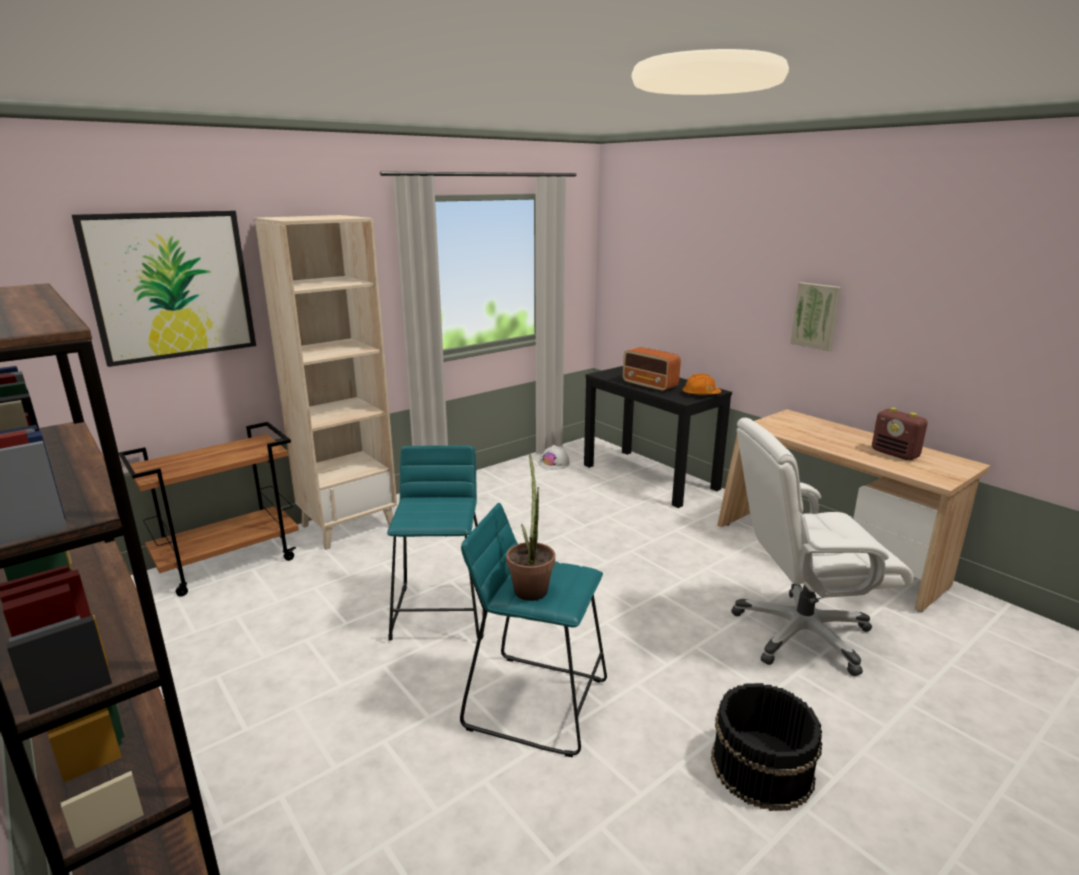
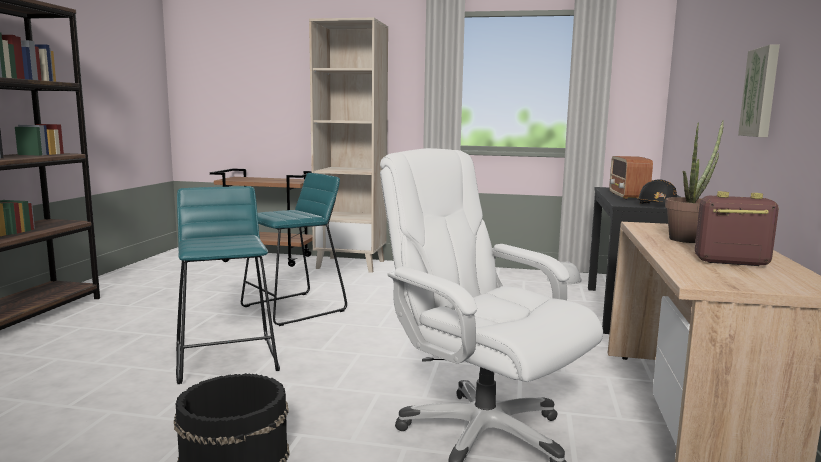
camera: 50 degrees right, 10 degrees down
picture [72,211,256,367] -> none
potted plant [506,453,555,601] -> potted plant moved to [665,120,724,243]
orange hard hat [683,373,721,396] -> black hard hat [636,179,677,204]
radio [872,407,928,460] -> radio turned 90 degrees clockwise [695,191,779,266]

